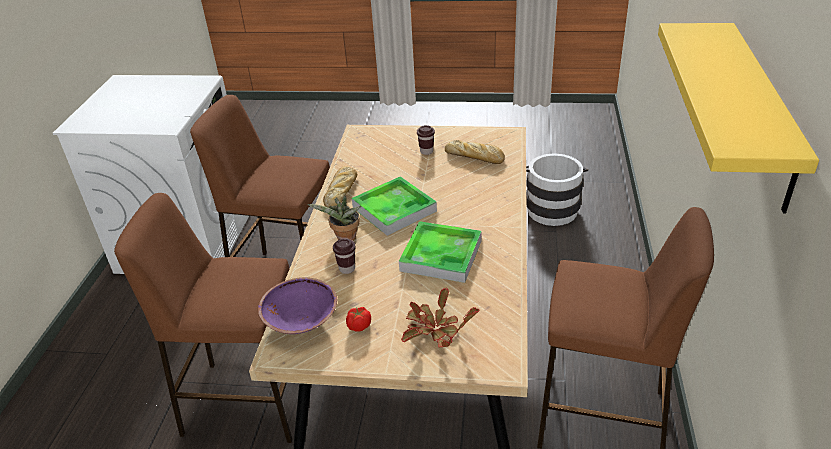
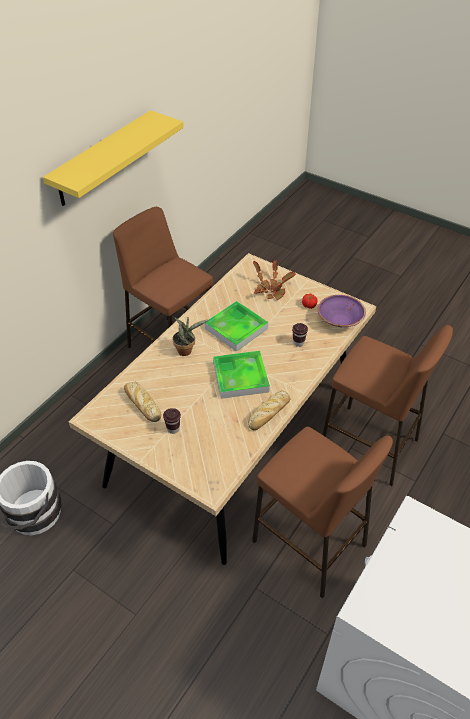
camera: 155 degrees left, 10 degrees up
potted plant [308,196,362,241] -> potted plant moved to [173,317,209,356]

